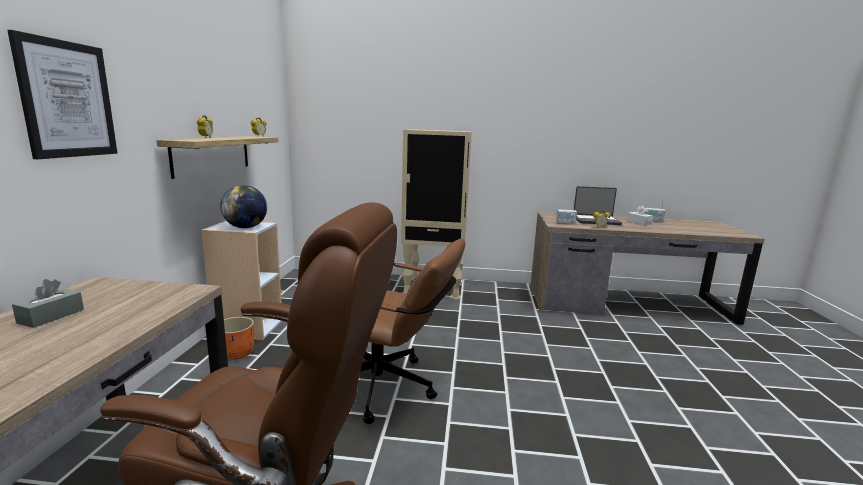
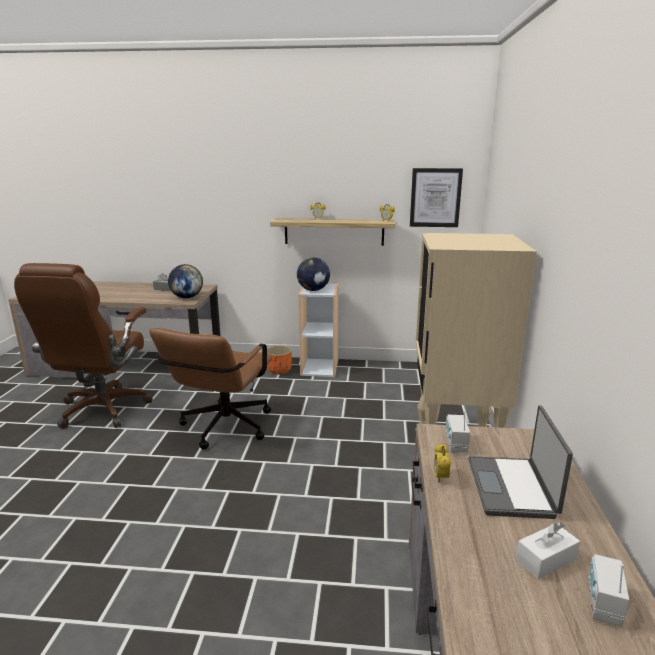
camera: 90 degrees right, 5 degrees up
picture [7,30,117,159] -> picture moved to [410,168,463,227]
none -> globe [168,264,203,298]

